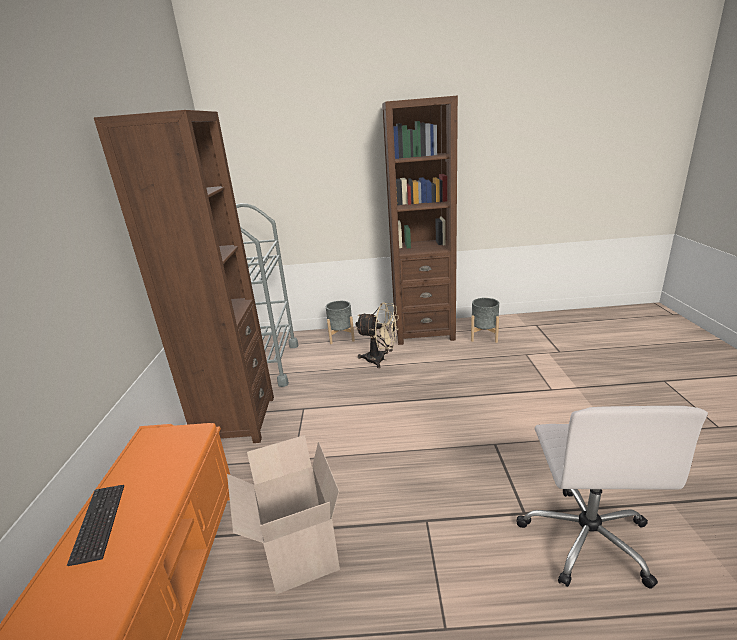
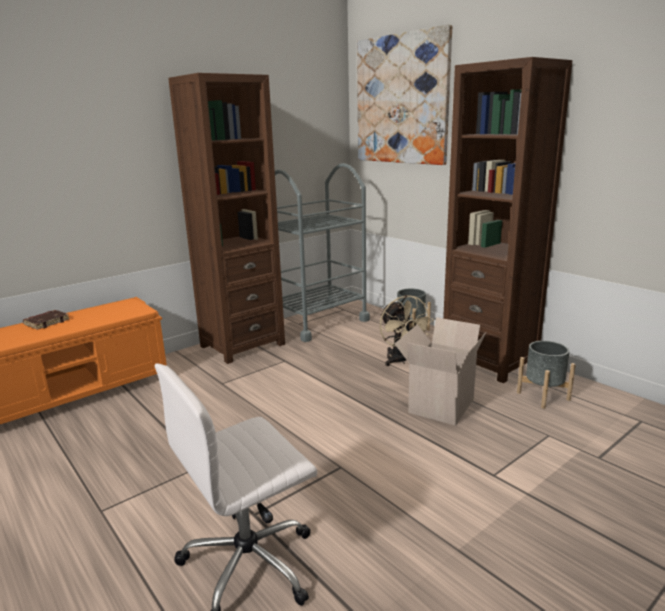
camera: 50 degrees right, 5 degrees down
keyboard [67,485,124,566] -> brown book [23,310,69,330]
cardboard box [227,435,340,595] -> cardboard box moved to [394,317,486,426]
none -> picture [357,25,452,165]

